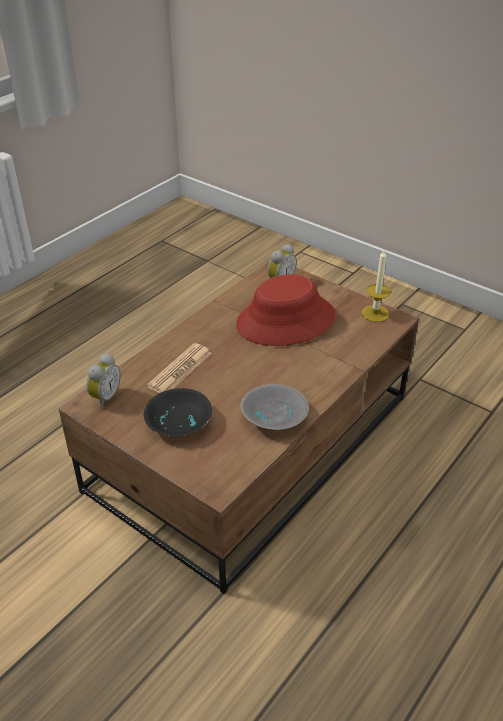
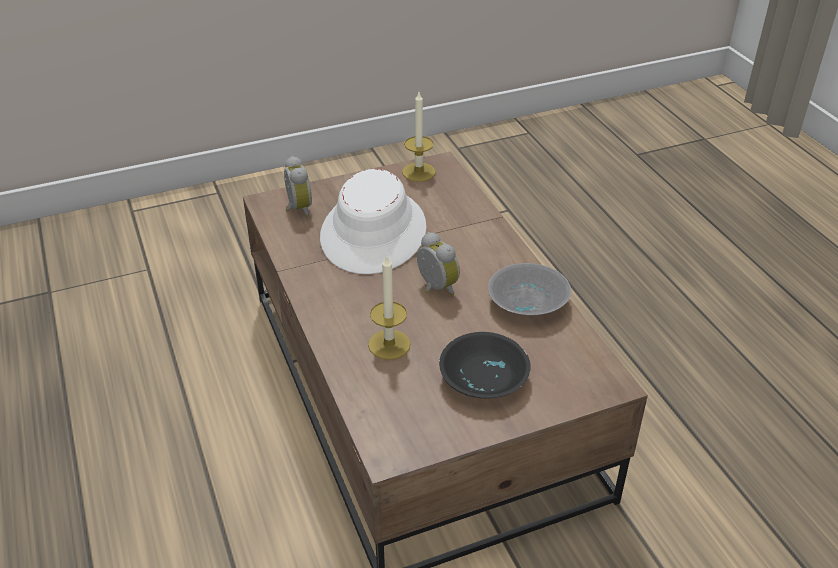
camera: 60 degrees left, 0 degrees up
alarm clock [86,353,121,409] -> alarm clock moved to [417,232,460,296]
newspaper [147,343,212,393] -> candle [368,256,411,360]
red hat [236,274,336,346] -> white hat [320,169,426,274]

